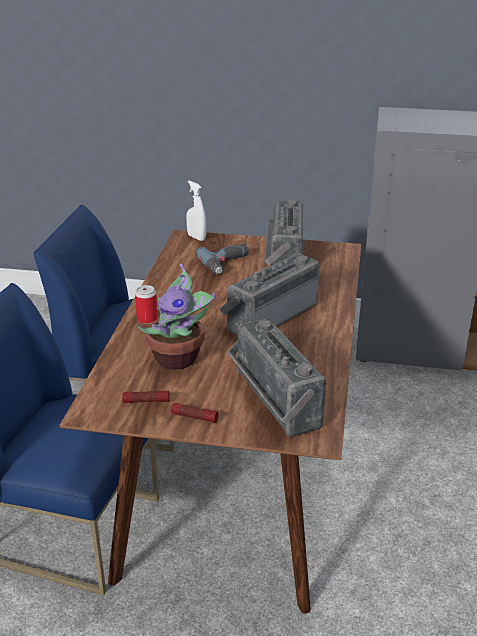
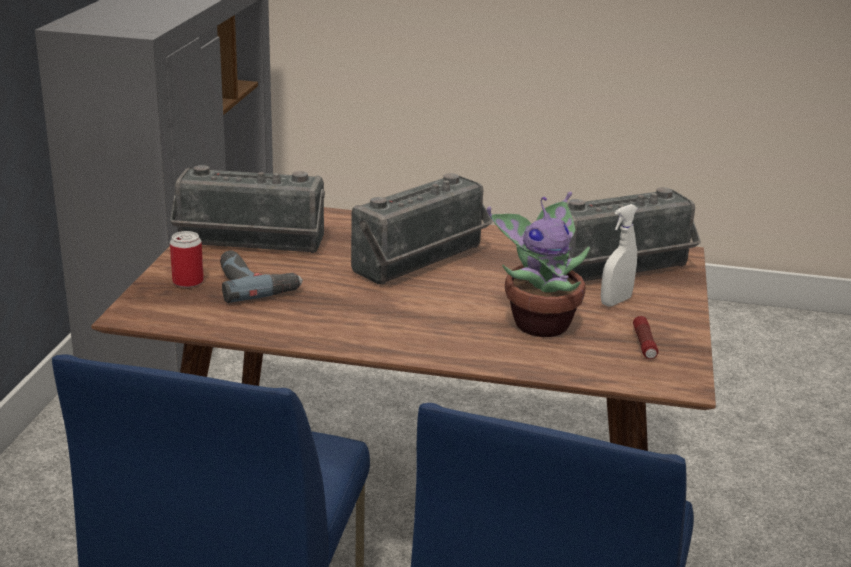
camera: 90 degrees left, 5 degrees down
can [135,285,158,324] -> can moved to [170,231,204,288]
flashlight [171,403,219,423] -> none
white spray bottle [186,181,206,241] -> white spray bottle moved to [601,204,638,307]
radio [219,253,320,335] -> radio turned 90 degrees counterclockwise [351,173,493,284]

